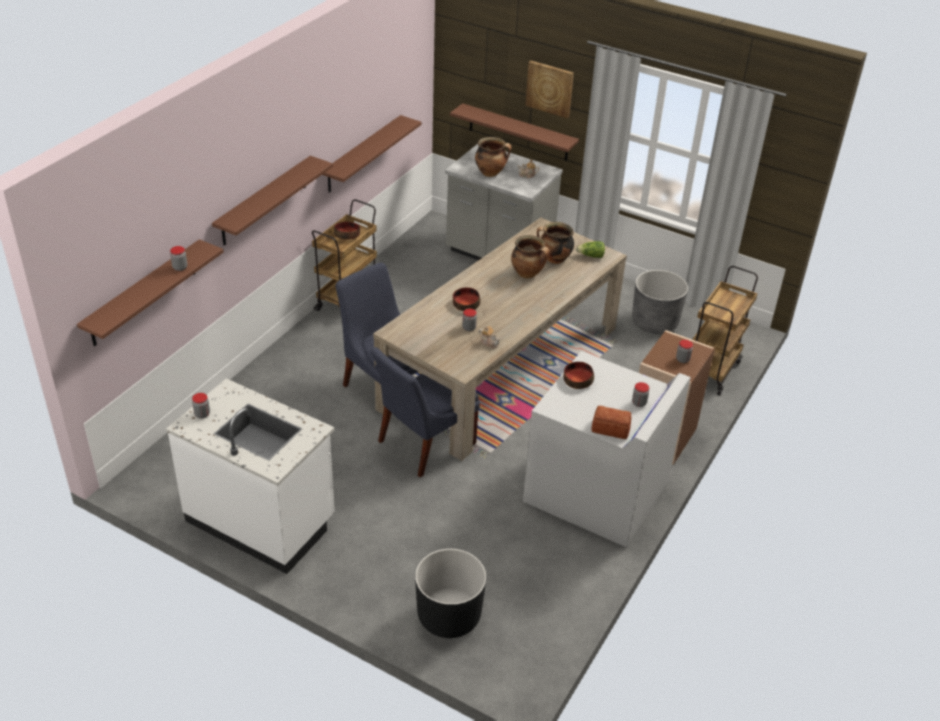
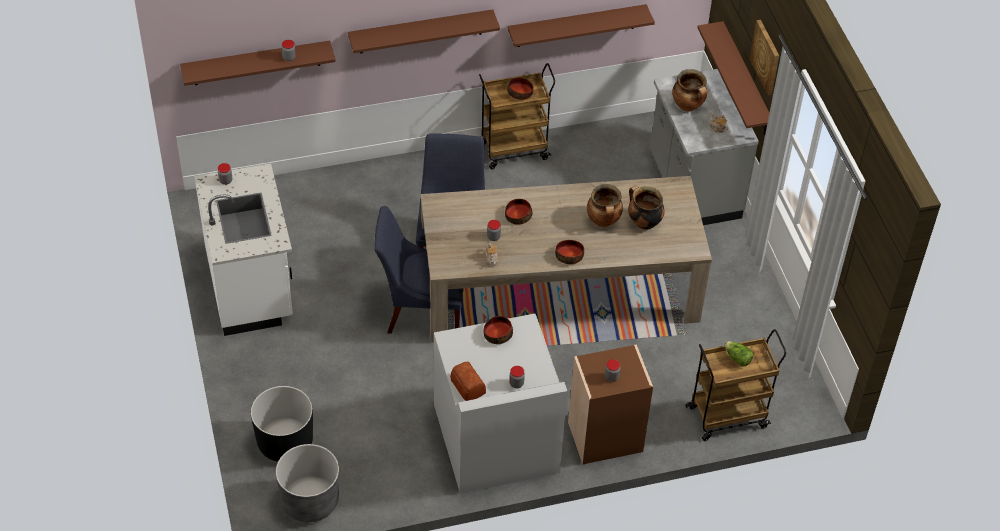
camera: 45 degrees right, 10 degrees up
lettuce [576,241,605,258] -> lettuce moved to [724,341,754,367]
grey planter [632,270,688,334] -> grey planter moved to [276,444,339,522]
none -> bowl [555,240,584,264]

